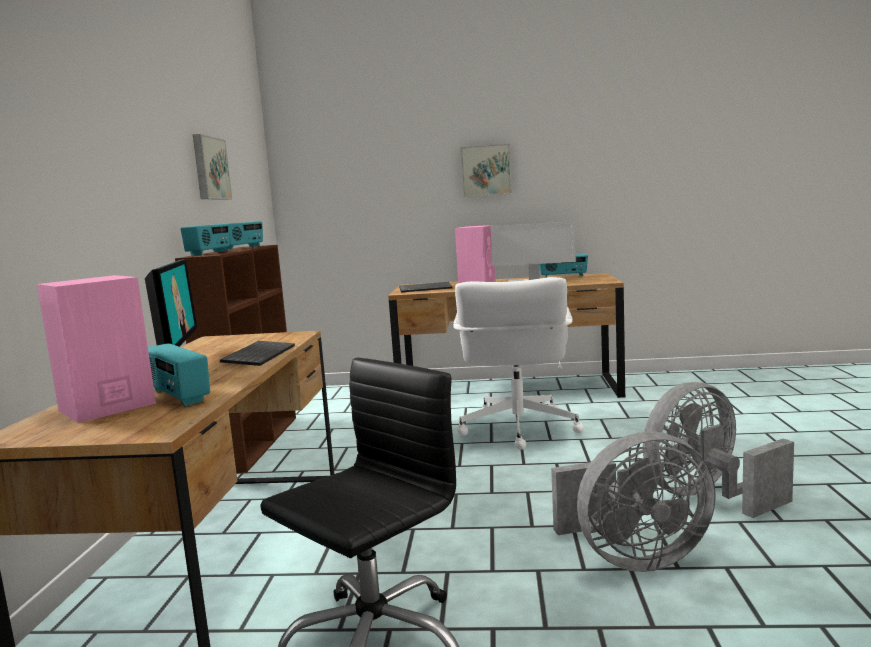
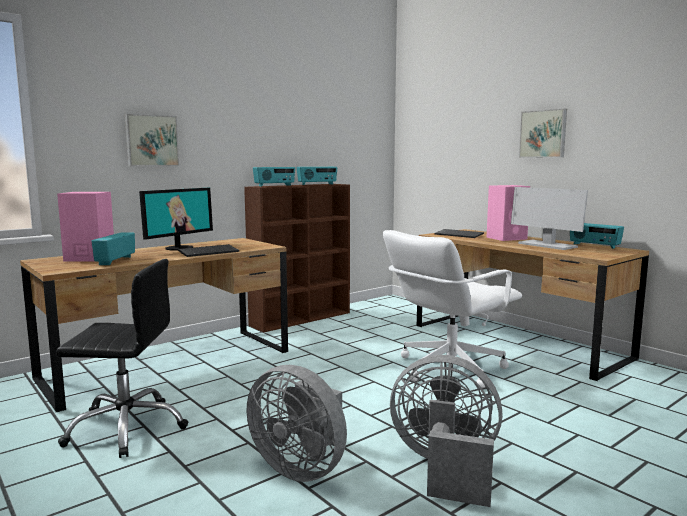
camera: 45 degrees right, 0 degrees up
picture [193,134,232,200] -> picture moved to [125,114,179,166]

